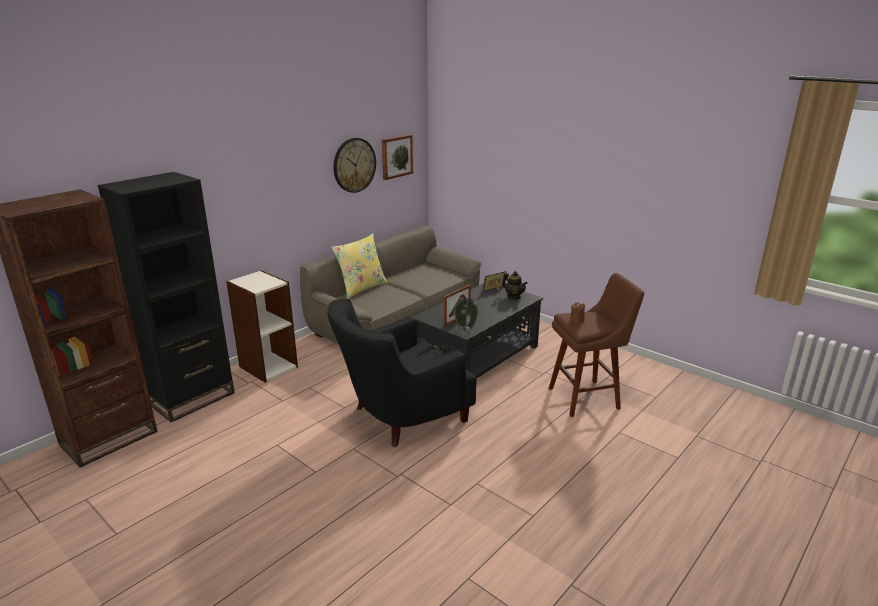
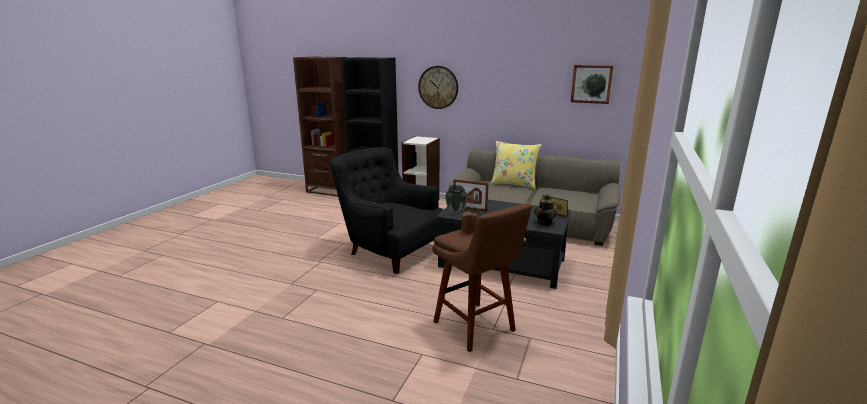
camera: 70 degrees right, 5 degrees down
wall clock [333,138,376,193] -> wall clock moved to [418,66,458,109]

